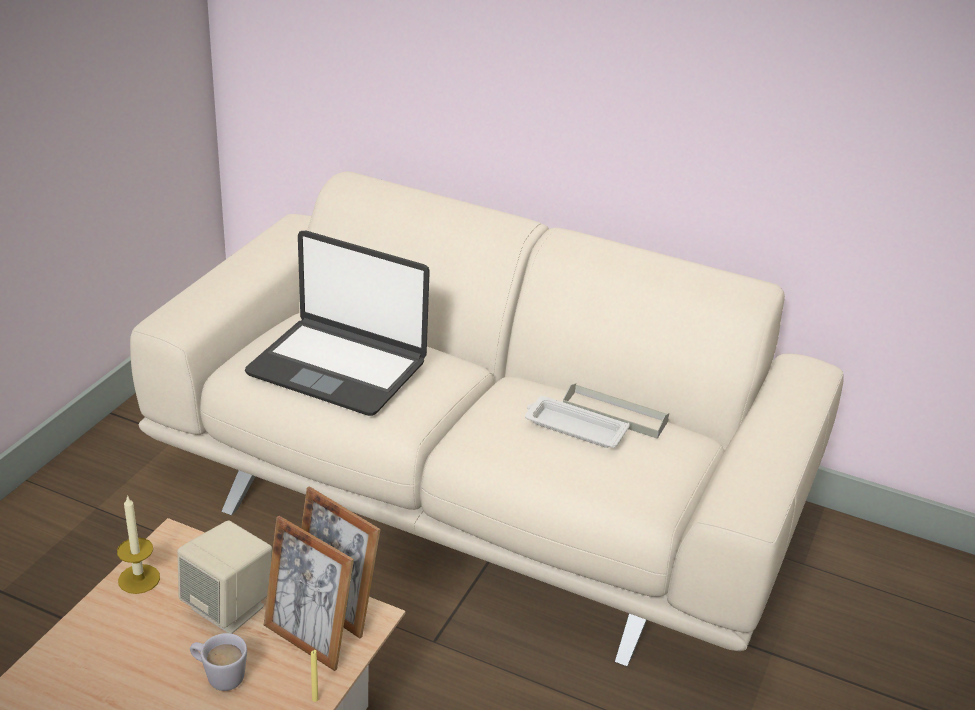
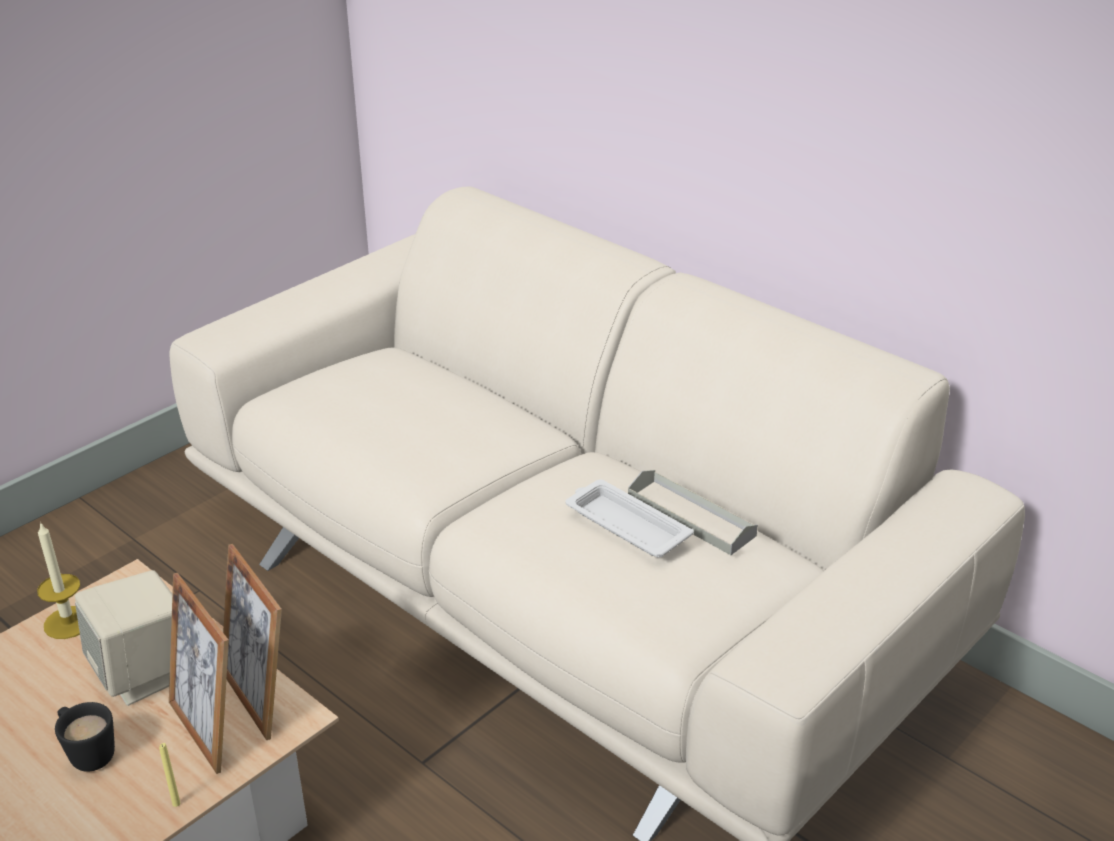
camera: 20 degrees right, 0 degrees up
white mug [190,633,247,691] -> black mug [55,702,115,772]
laptop [245,231,430,416] -> none

